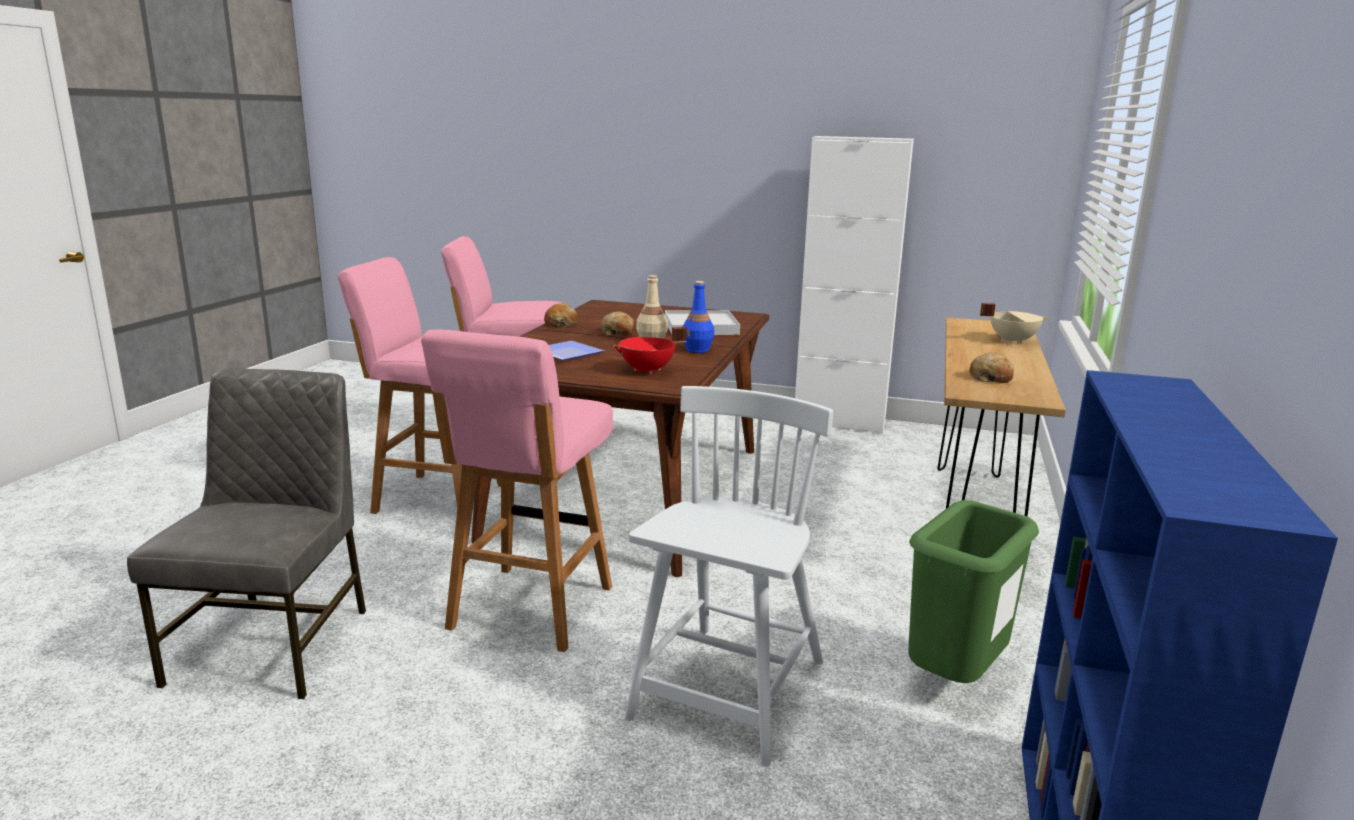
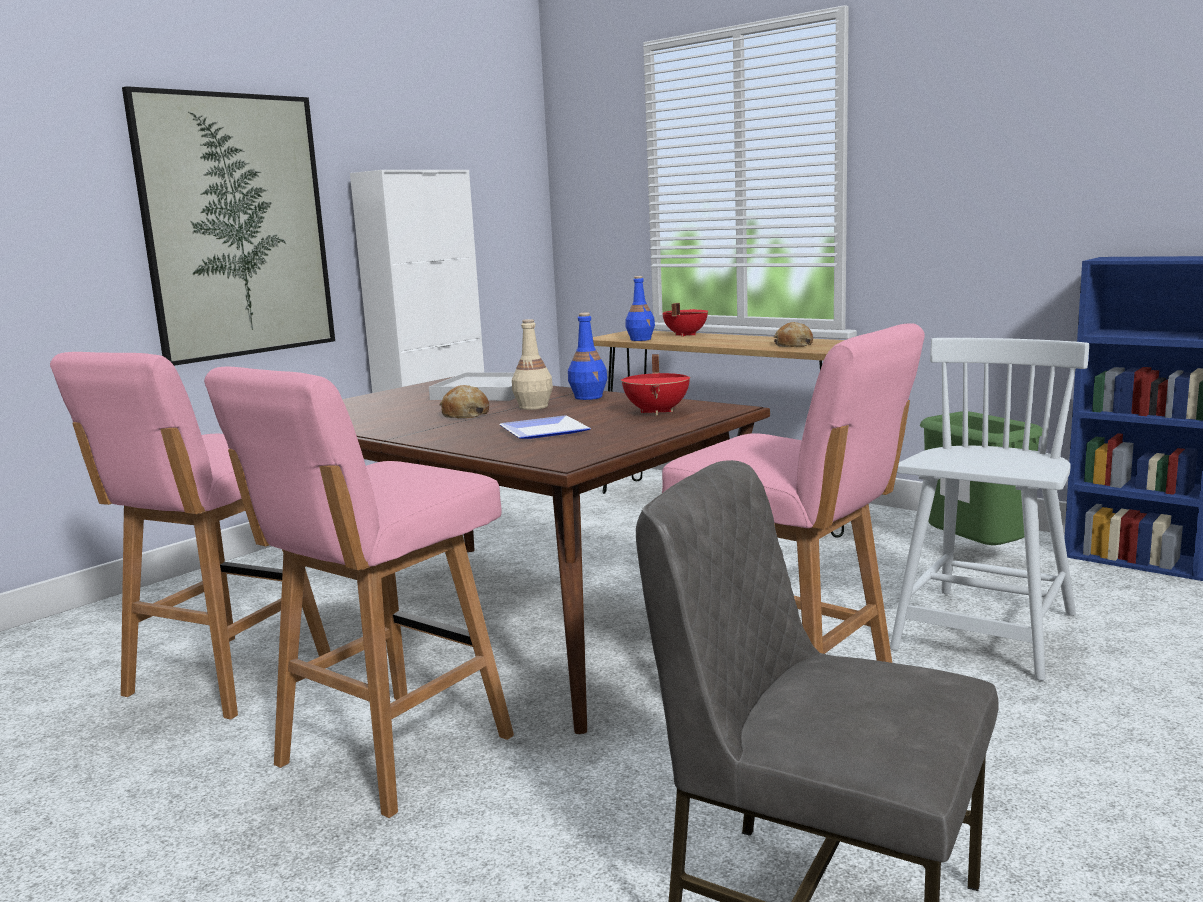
camera: 65 degrees left, 5 degrees down
bread [544,303,578,327] -> none
white chair [625,386,833,767] -> white chair turned 75 degrees clockwise [890,338,1089,681]
beige cooking pot [980,303,1048,344] -> red cooking pot [662,303,708,337]
none -> picture [122,86,335,366]
none -> blue bottle [626,276,655,341]

